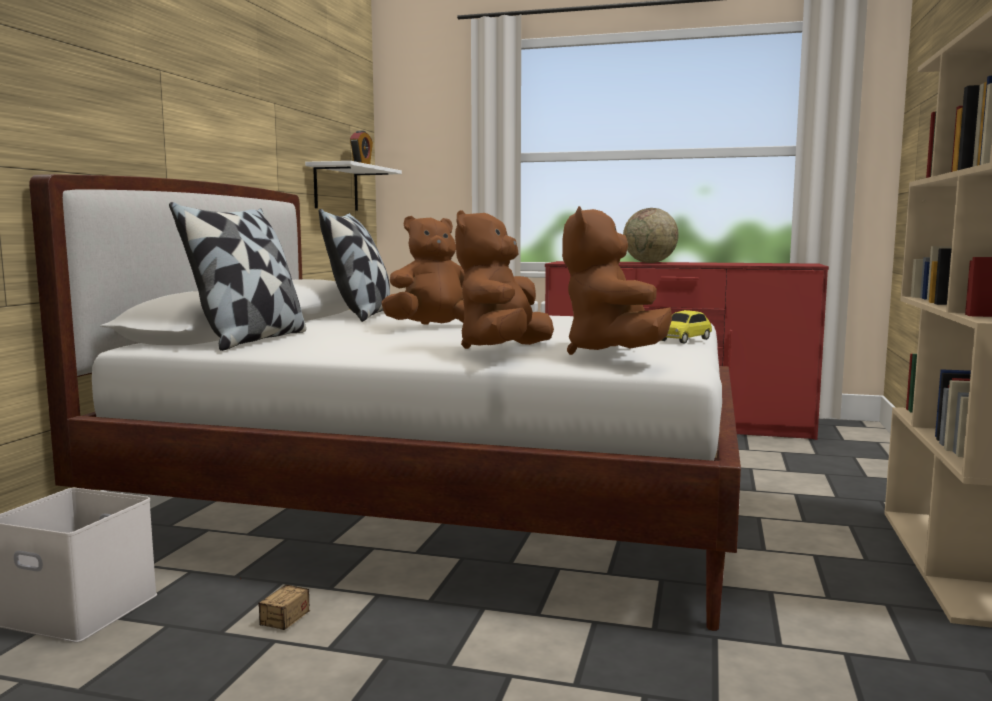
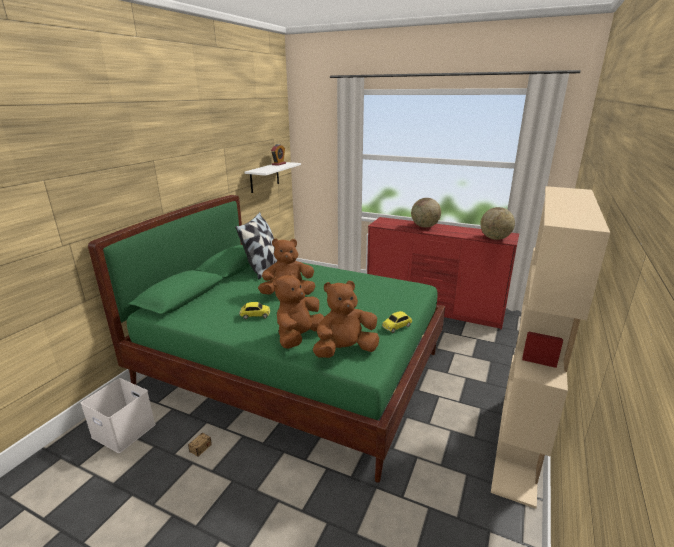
camera: 10 degrees right, 15 degrees up
white bed [29,174,741,631] -> green bed [88,195,445,483]
pillow [169,202,306,351] -> none
brown plush toy [562,206,672,355] -> brown plush toy turned 60 degrees clockwise [313,281,379,358]
none -> toy car [239,302,270,319]
none -> globe [480,207,515,240]

